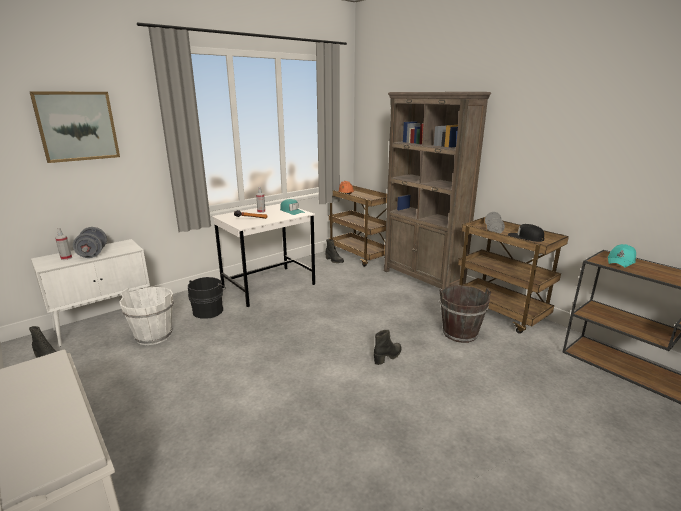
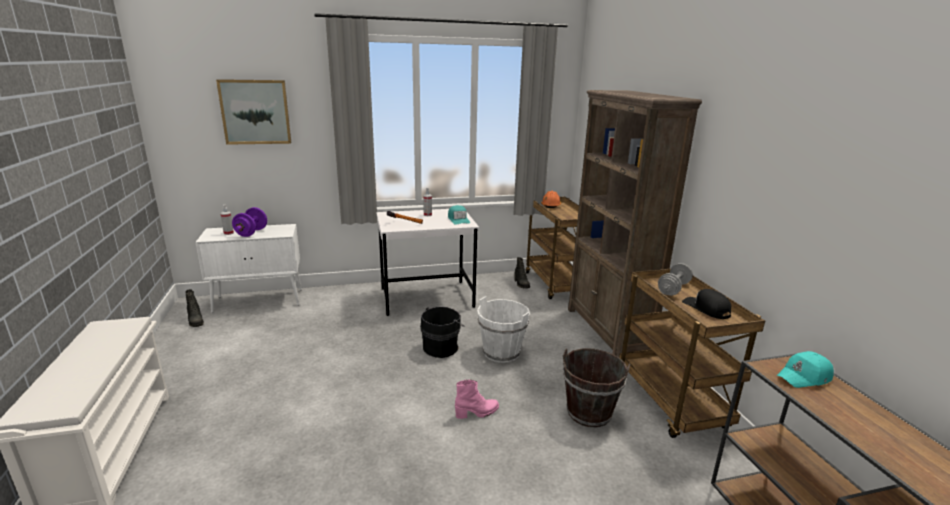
camera: 25 degrees right, 0 degrees up
grey dumbbell [73,227,107,258] -> purple dumbbell [232,207,267,237]
white bucket [119,287,174,345] -> white bucket moved to [477,296,530,363]
black bucket [188,277,226,319] -> black bucket moved to [420,307,465,358]
black boot [374,330,401,365] -> pink boot [455,380,499,419]

